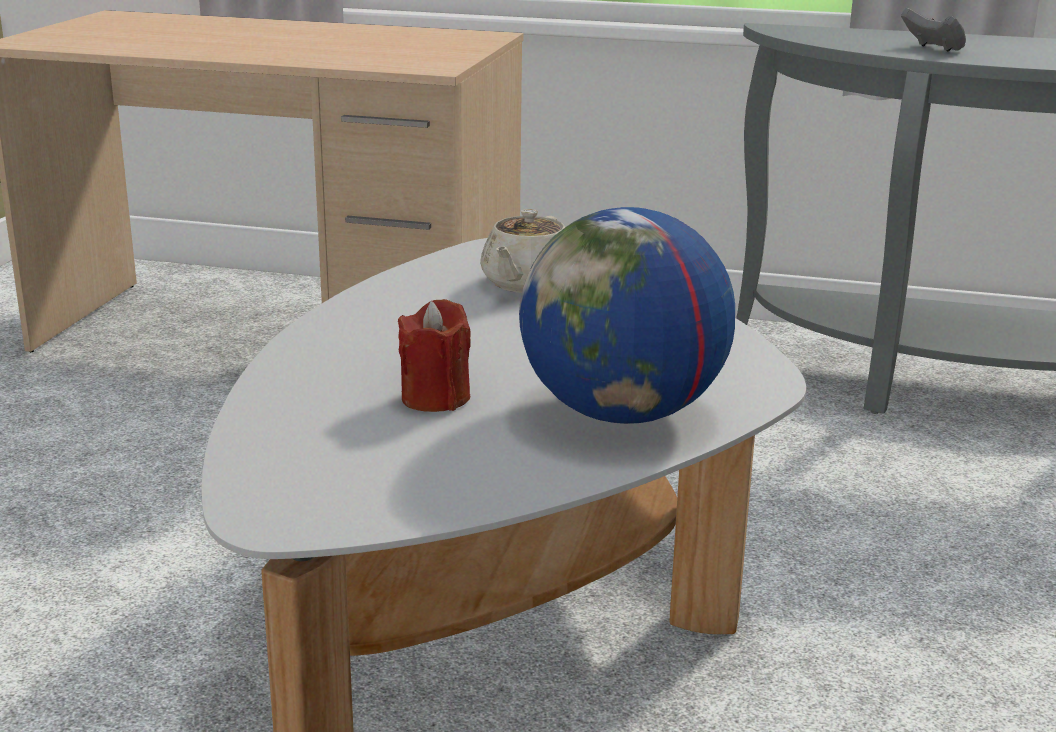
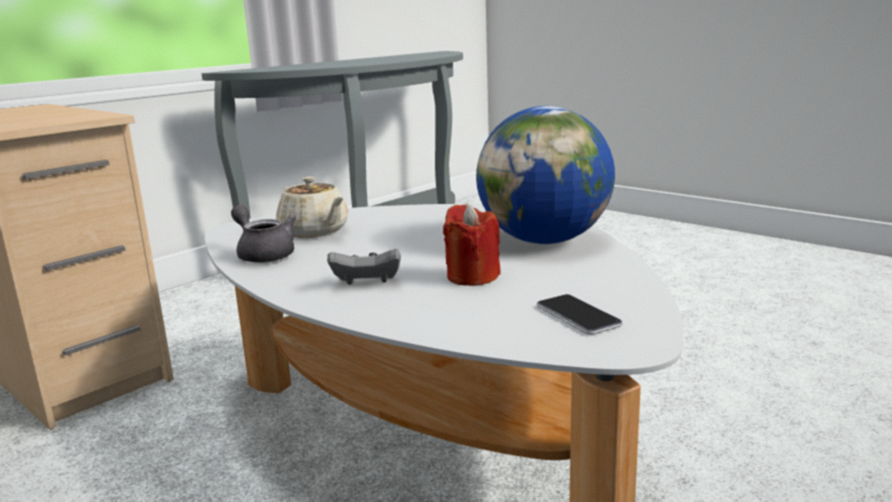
camera: 60 degrees left, 5 degrees down
grey game controller [901,8,966,52] -> grey game controller moved to [327,249,401,284]
none -> grey teapot [231,205,296,263]
none -> phone [537,294,623,335]

